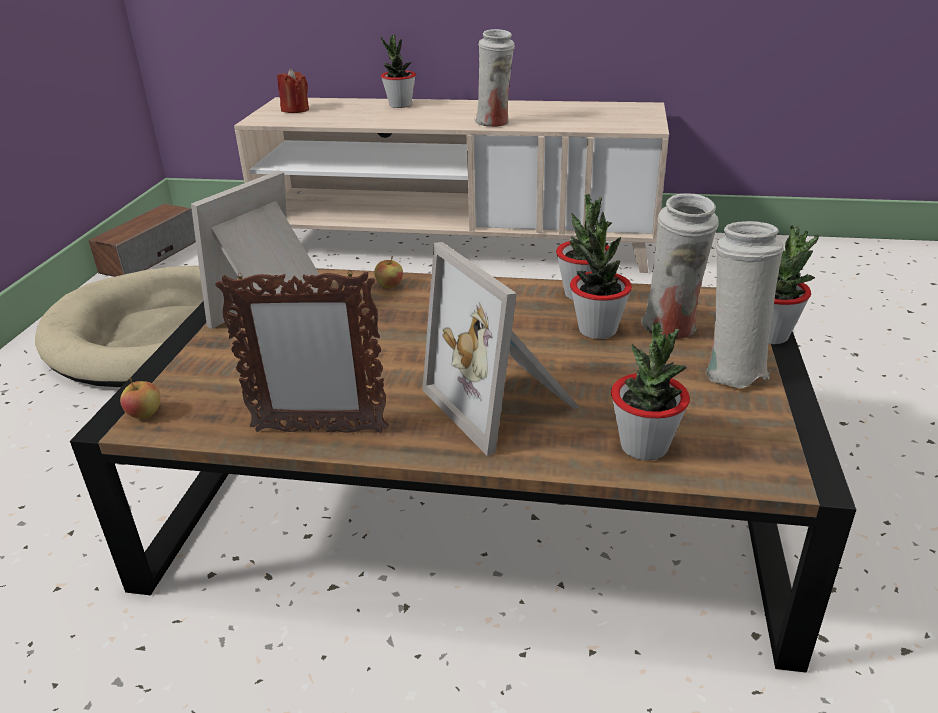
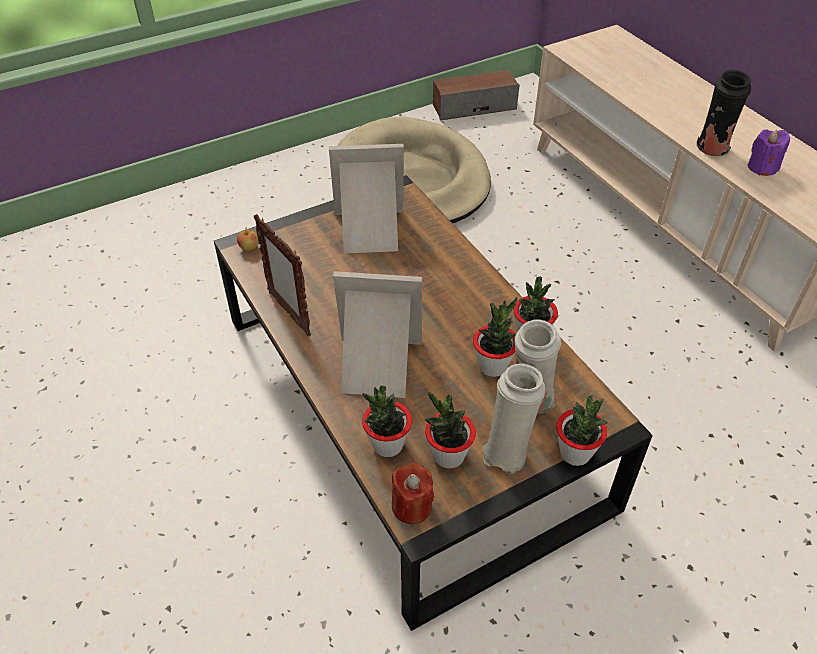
camera: 50 degrees right, 15 degrees up
red candle [277,68,309,113] -> red candle moved to [392,463,434,524]
apple [374,256,403,289] -> none
potted plant [380,35,416,108] -> potted plant moved to [425,392,476,469]
picture frame [423,242,579,456] -> picture frame turned 75 degrees clockwise [333,271,422,398]
white vase [475,29,515,127] -> black vase [697,70,751,156]
none -> purple candle [748,129,790,176]

